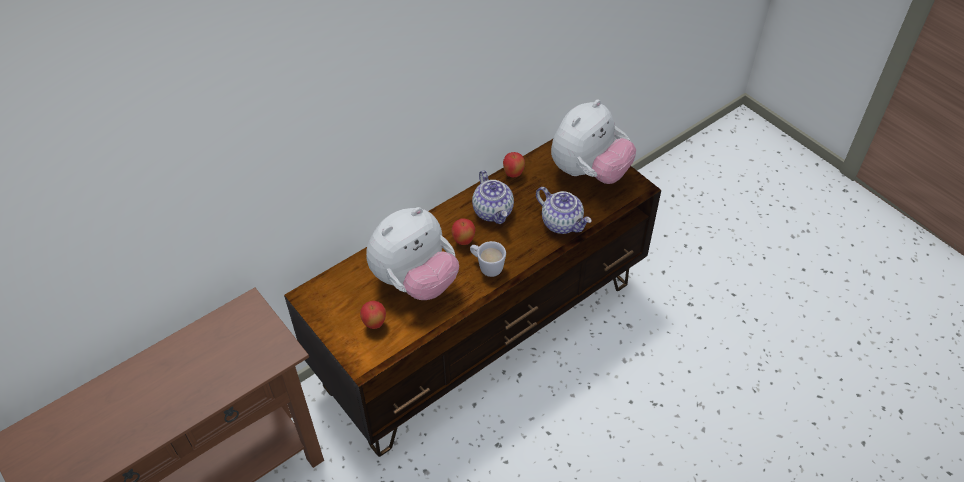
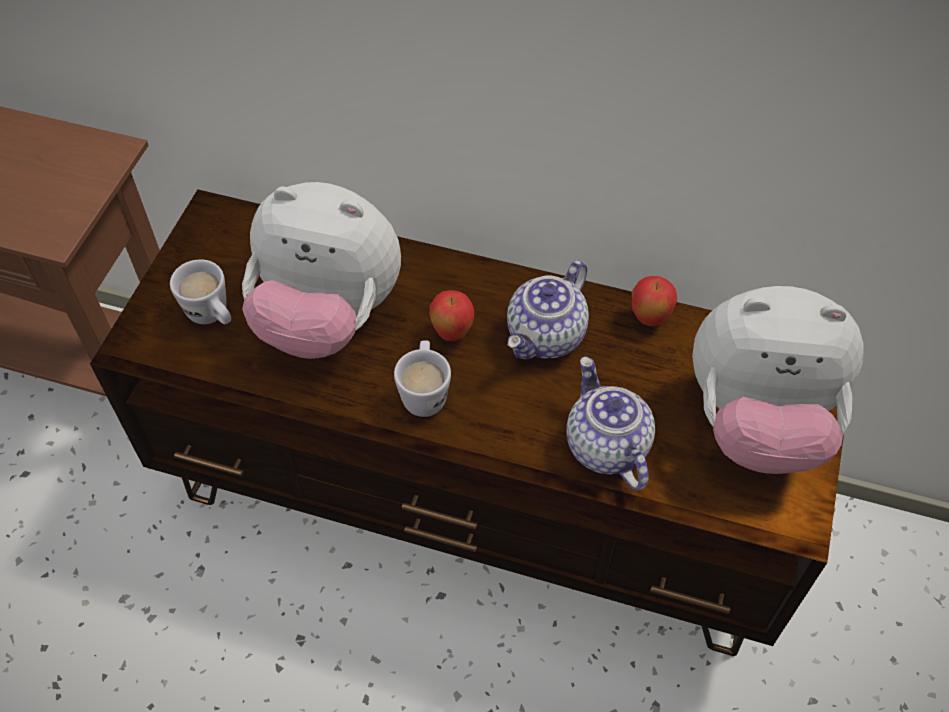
camera: 55 degrees right, 5 degrees up
apple [360,301,386,329] -> white mug [170,259,231,324]
teapot [536,187,592,234] -> teapot turned 150 degrees clockwise [566,356,655,491]

